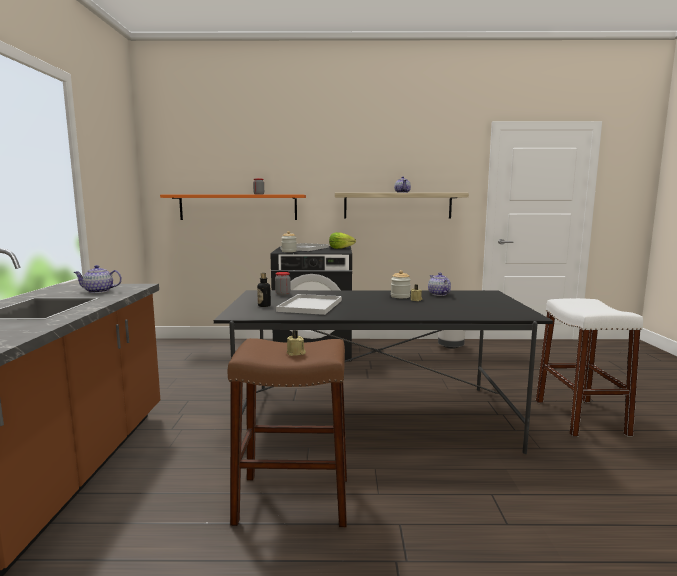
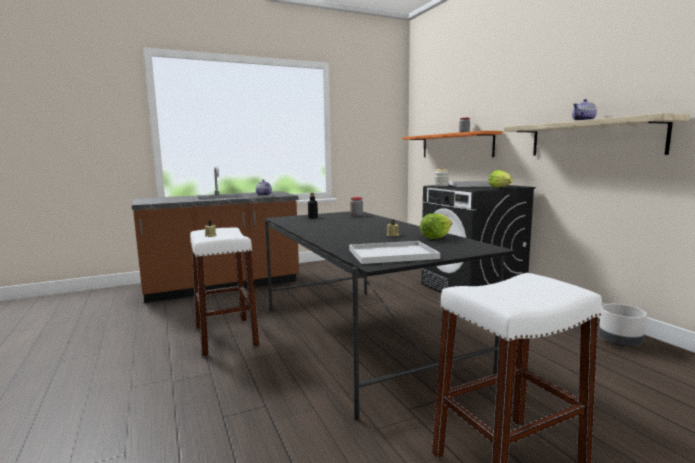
camera: 65 degrees right, 0 degrees up
brown stool [228,338,347,527] -> white stool [190,227,260,357]
white tray [276,294,342,315] -> white tray moved to [349,241,440,264]
jar [391,270,411,298] -> none
teapot [428,273,451,296] -> lettuce [420,213,452,239]

